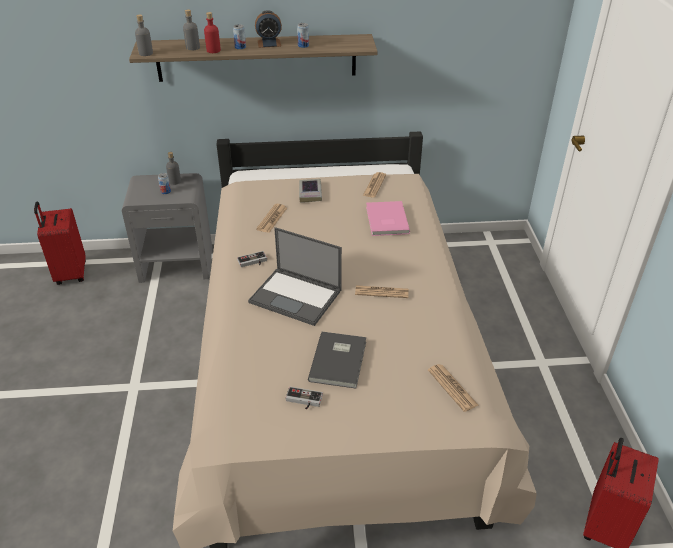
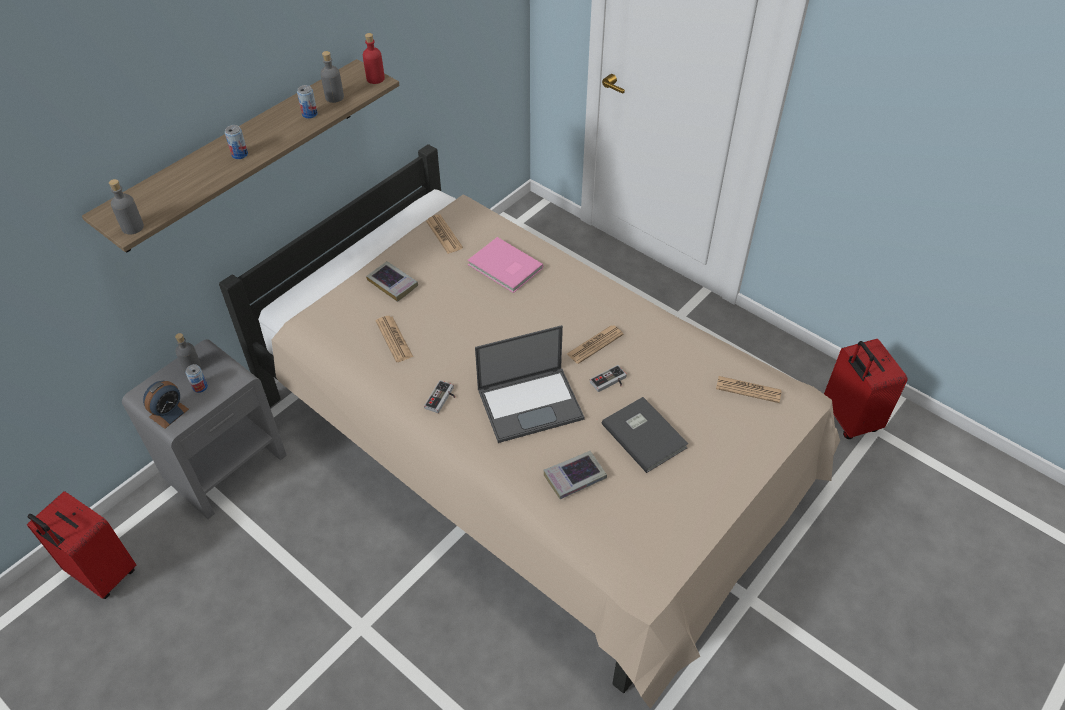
camera: 45 degrees left, 10 degrees up
grey bottle [183,9,200,51] -> grey bottle moved to [320,51,344,103]
red bottle [204,12,221,53] -> red bottle moved to [363,33,385,84]
alarm clock [255,10,282,48] -> alarm clock moved to [143,381,189,429]
game controller [286,387,323,409] -> game controller moved to [590,365,627,392]
none -> book [544,451,607,499]

